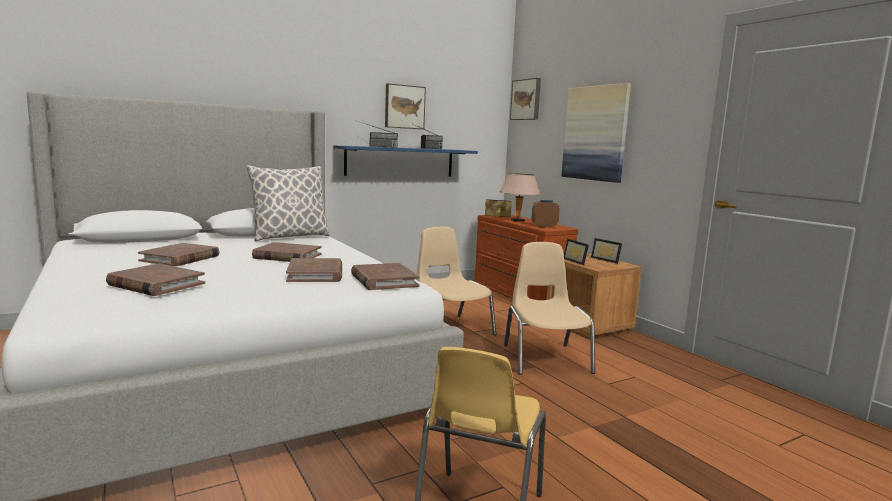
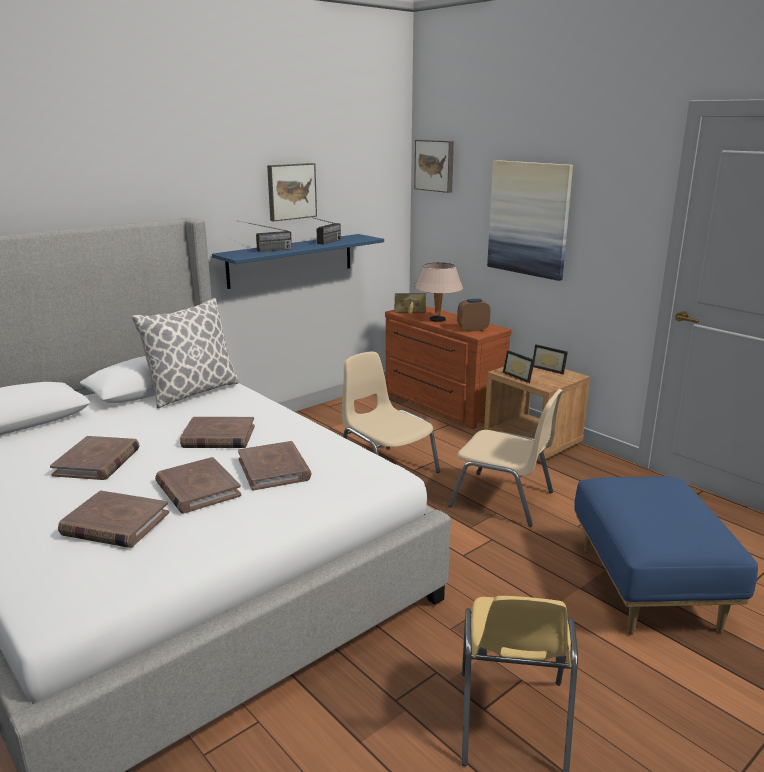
camera: 10 degrees left, 10 degrees up
brown book [351,263,420,290] -> brown book moved to [155,457,241,514]
beige chair [504,242,595,375] -> beige chair turned 135 degrees clockwise [448,389,563,527]
none -> blue ottoman [574,476,758,635]

